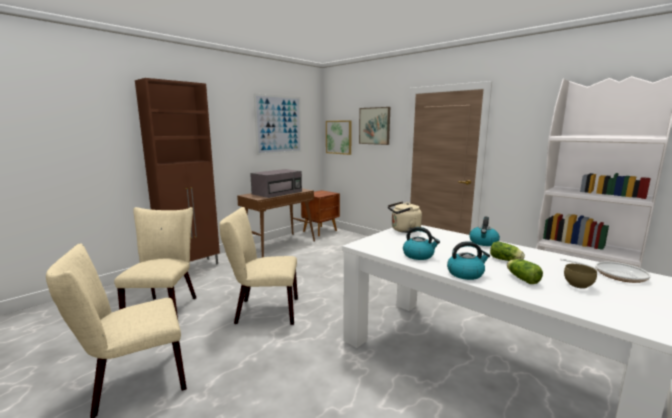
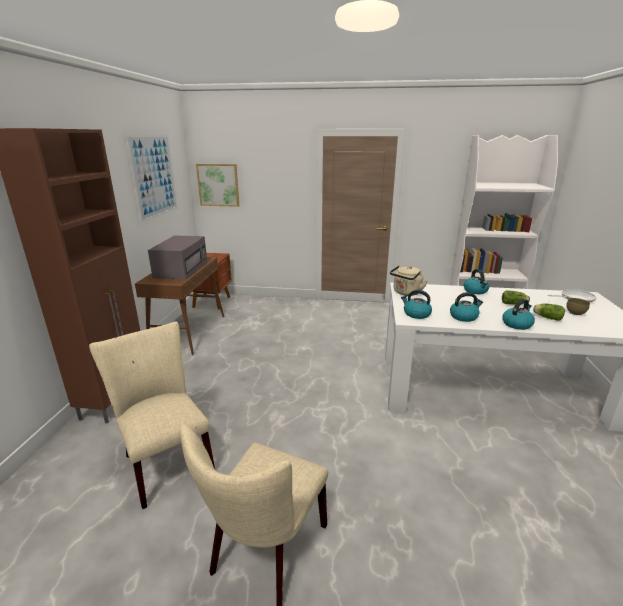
camera: 35 degrees left, 10 degrees up
beige chair [219,207,298,325] -> none
picture [359,107,390,145] -> none
none -> kettle [401,290,432,319]

